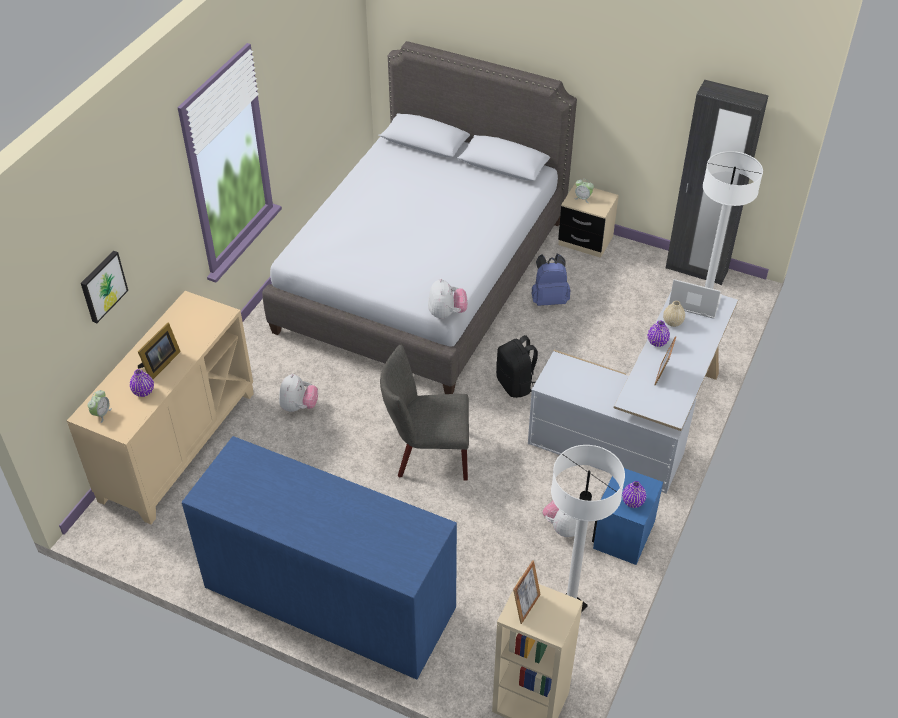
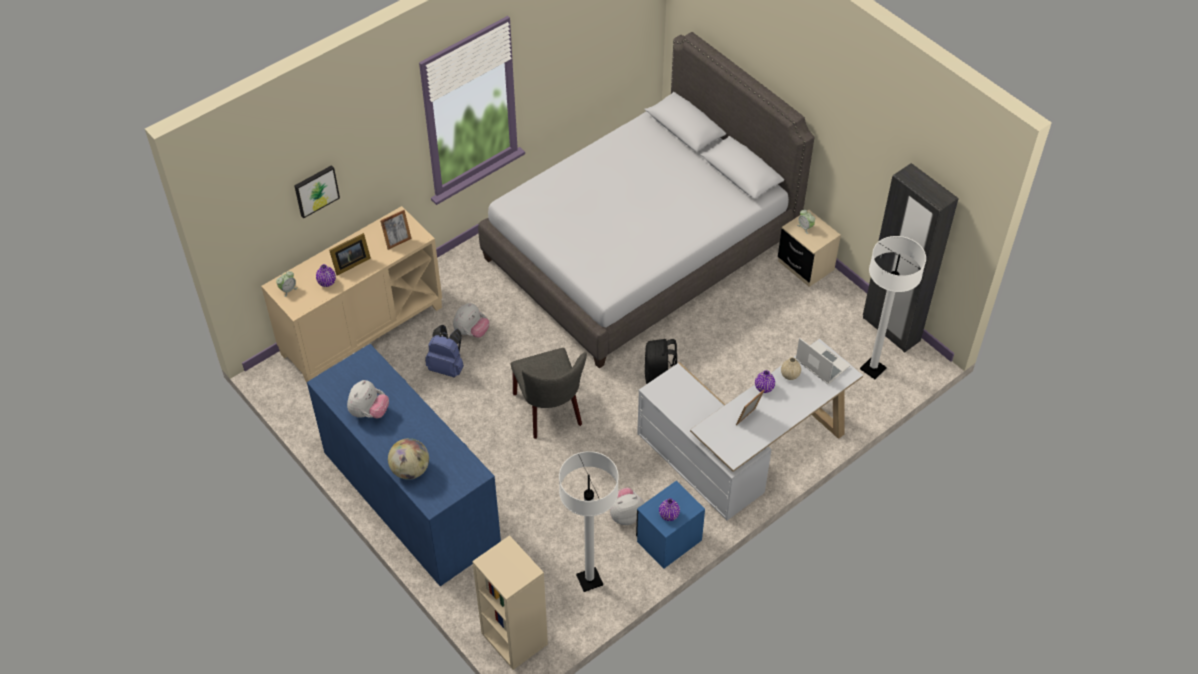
camera: 25 degrees right, 5 degrees up
grey chair [380,345,469,480] -> grey chair turned 135 degrees counterclockwise [511,348,587,439]
plush toy [428,278,468,319] -> plush toy moved to [347,380,389,418]
picture frame [513,560,541,624] -> picture frame moved to [380,210,412,250]
blue backpack [531,253,570,306] -> blue backpack moved to [425,325,464,378]
none -> globe [388,438,429,480]

